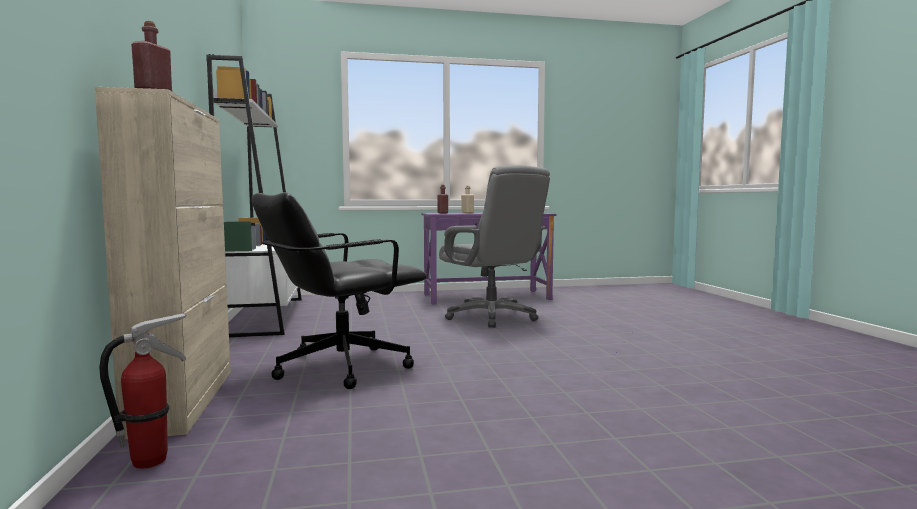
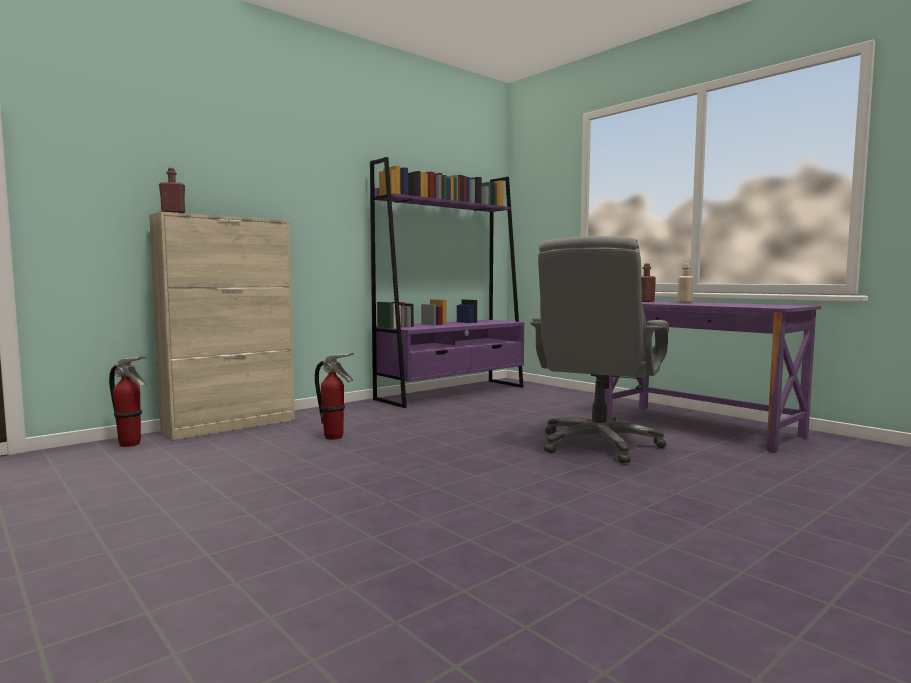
camera: 60 degrees right, 0 degrees up
white bookcase [206,54,302,337] -> purple bookcase [370,157,524,408]
black office chair [252,192,427,389] -> fire extinguisher [315,353,354,440]

